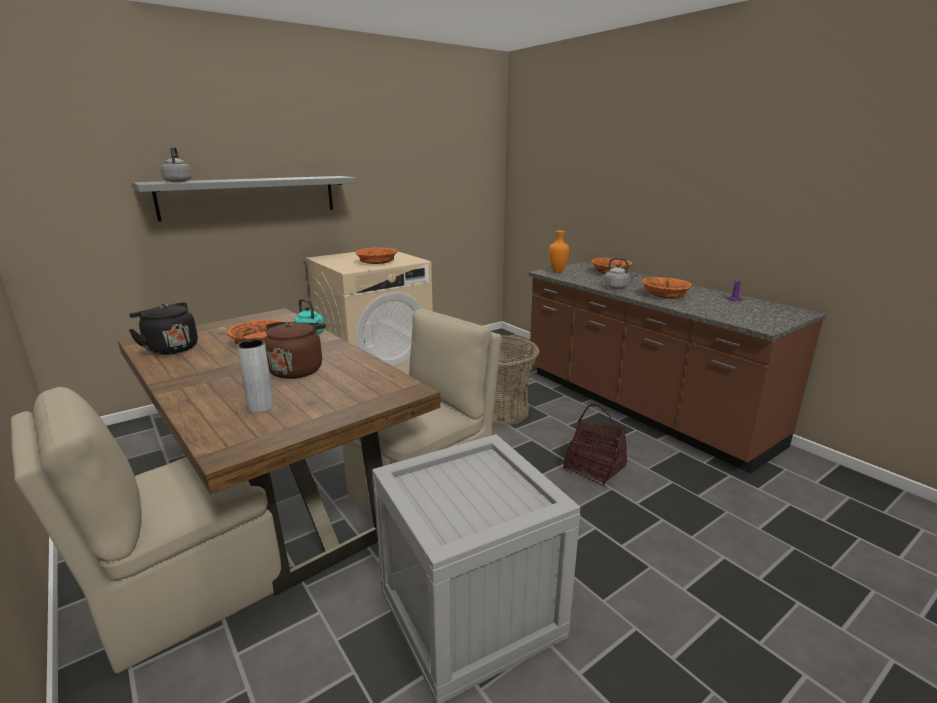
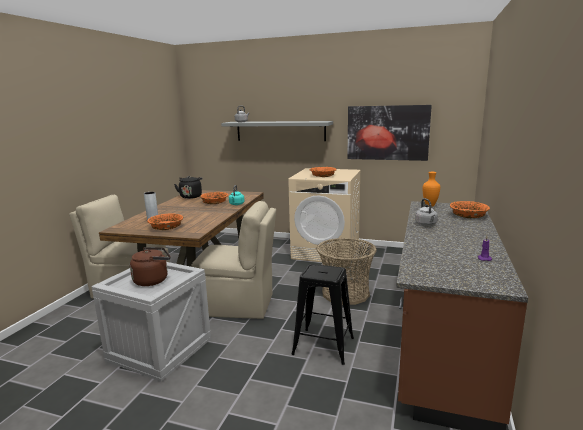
camera: 55 degrees right, 5 degrees down
brown kettle [257,322,326,379] -> brown kettle moved to [130,247,170,286]
basket [563,404,627,487] -> black stool [291,264,354,365]
orange bowl [642,277,692,298] -> orange bowl moved to [147,213,183,230]
none -> picture [347,105,432,161]

